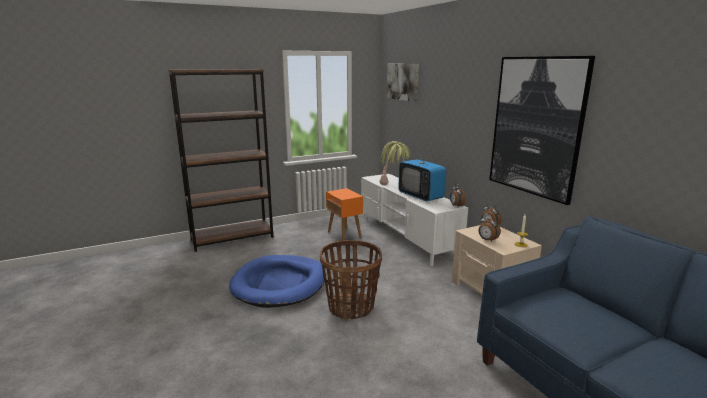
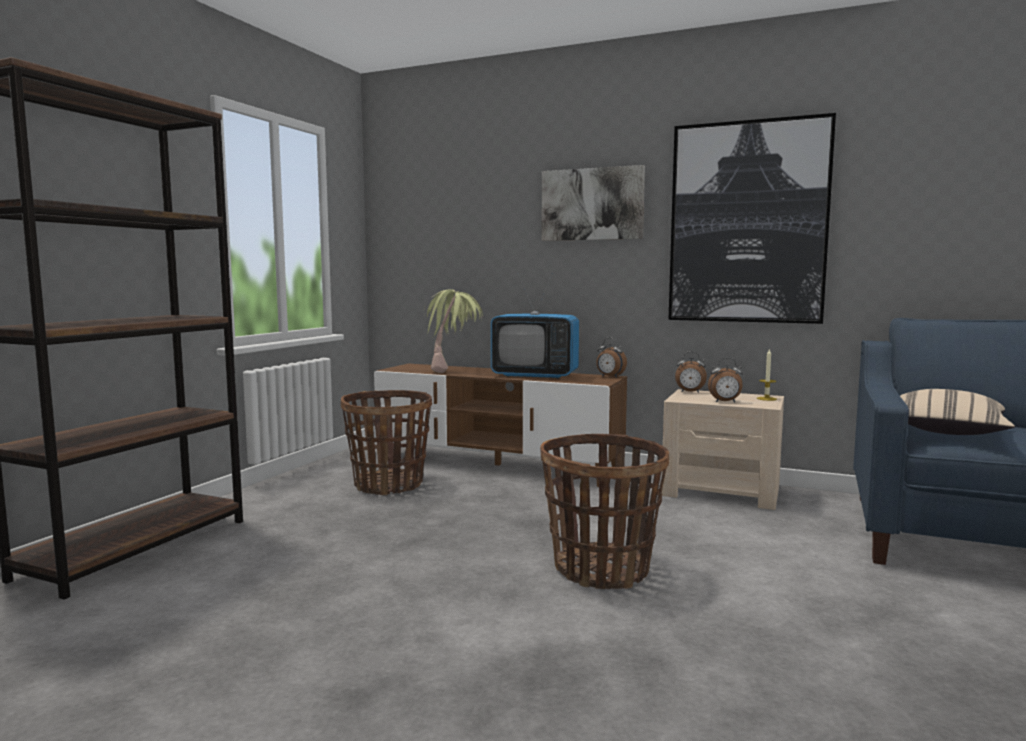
camera: 40 degrees left, 10 degrees down
blue dog bed [229,255,326,308] -> none
orange side table [326,188,363,241] -> basket [341,390,432,495]
white tv stand [361,174,468,266] -> brown tv stand [374,364,627,487]
picture [387,64,419,102] -> picture moved to [541,165,645,241]
none -> beige pillow [900,389,1015,435]

